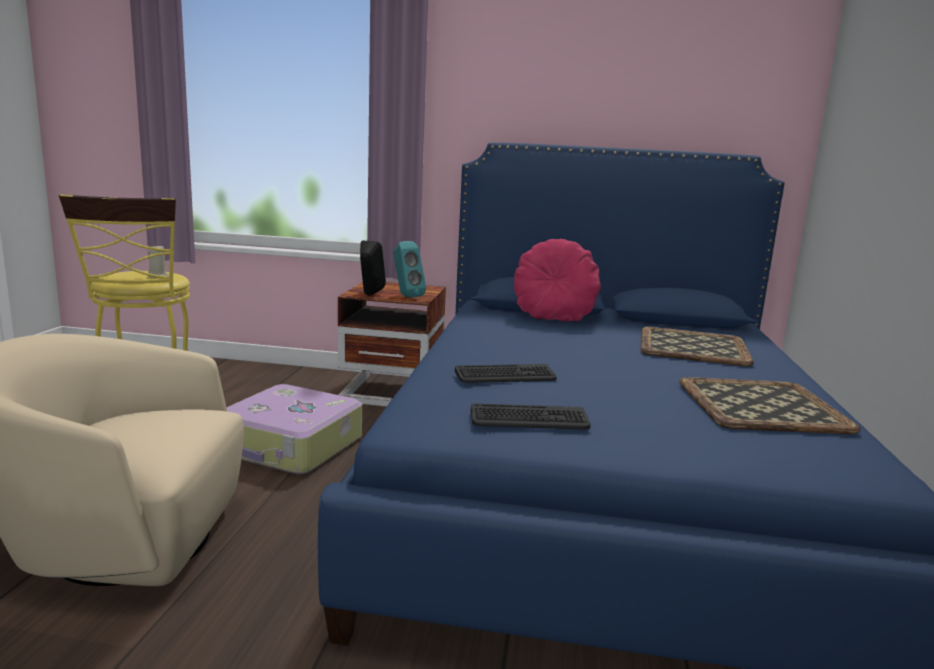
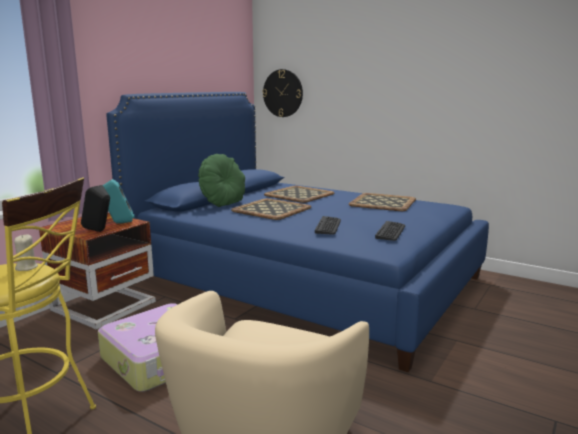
camera: 65 degrees left, 0 degrees up
pink pillow [514,239,601,321] -> green pillow [198,154,245,207]
none -> tray [231,198,311,220]
none -> wall clock [262,69,303,117]

